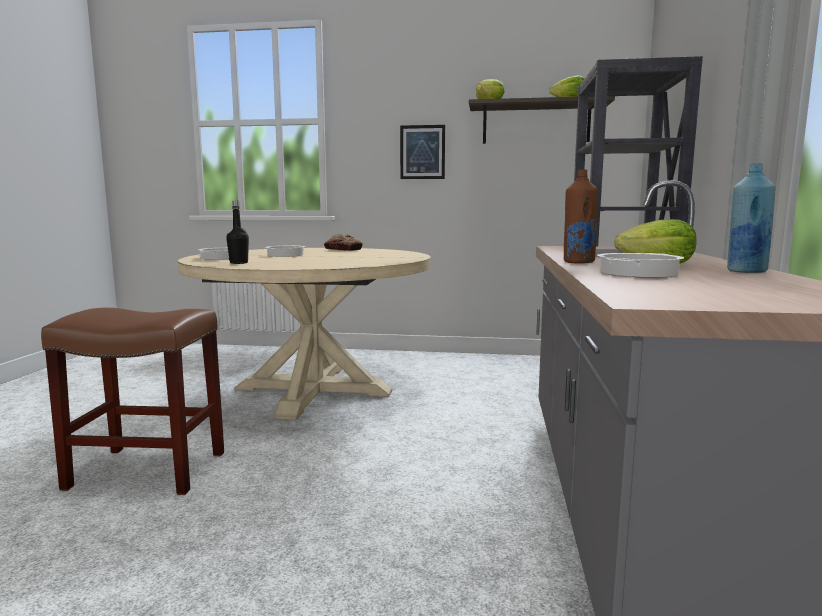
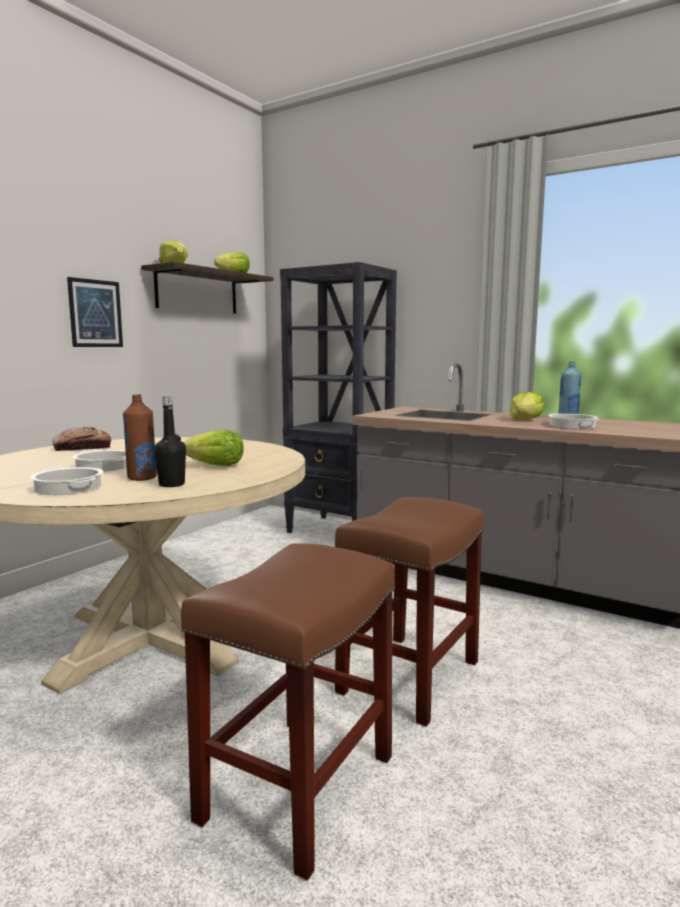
camera: 65 degrees left, 0 degrees up
brown bottle [564,170,598,263] -> brown bottle moved to [123,394,157,481]
none -> lettuce [183,430,243,466]
none -> brown stool [335,497,484,727]

